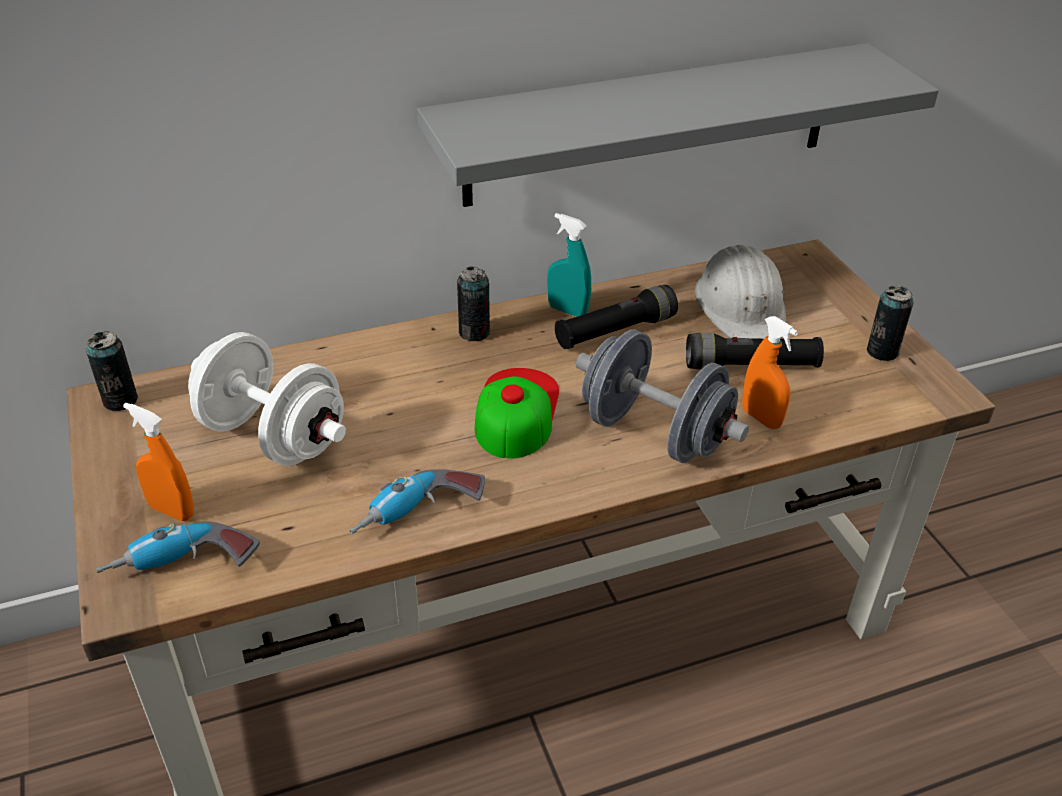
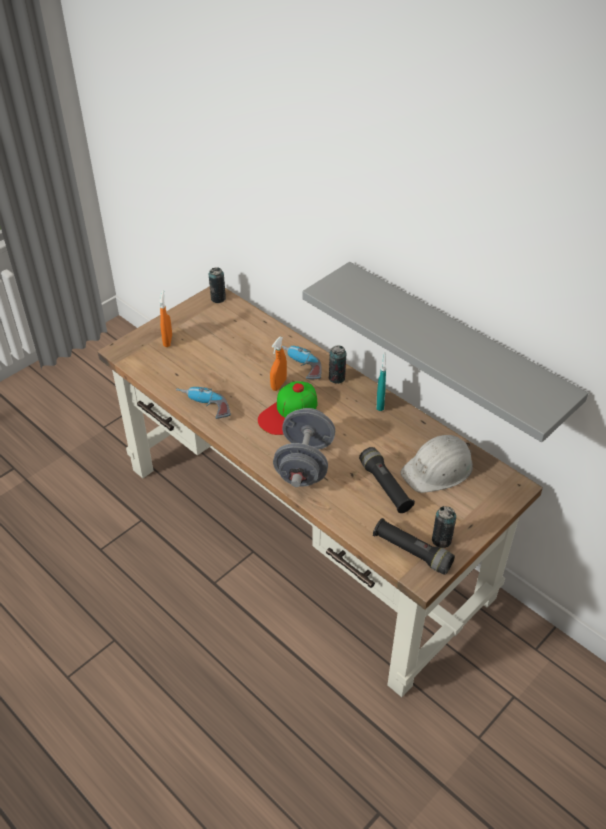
camera: 65 degrees right, 5 degrees up
power drill [96,521,260,573] -> power drill moved to [282,346,322,379]
white dumbbell [188,332,346,466] -> none
cap [475,368,559,459] -> cap turned 150 degrees clockwise [258,381,317,435]
black flashlight [555,285,678,349] -> black flashlight moved to [373,518,455,575]
orange spray bottle [742,316,798,429] -> orange spray bottle moved to [270,337,287,391]

